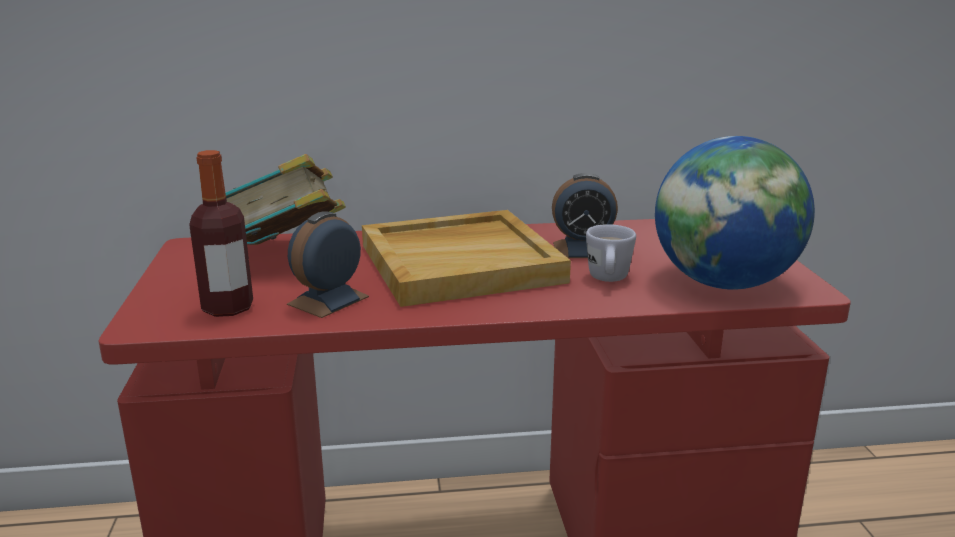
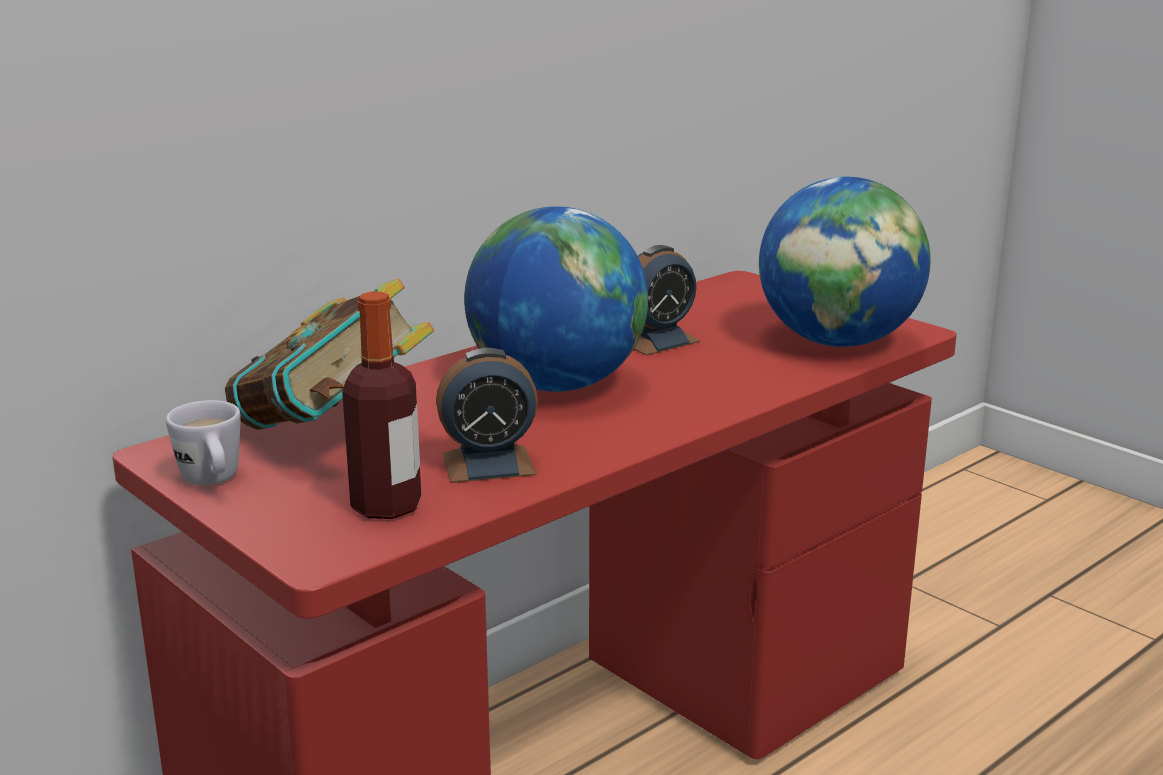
camera: 35 degrees left, 0 degrees up
alarm clock [287,211,369,318] -> alarm clock turned 105 degrees counterclockwise [436,348,538,483]
beige tray [362,210,571,307] -> globe [464,206,648,392]
white mug [586,224,636,282] -> white mug moved to [166,400,241,485]

